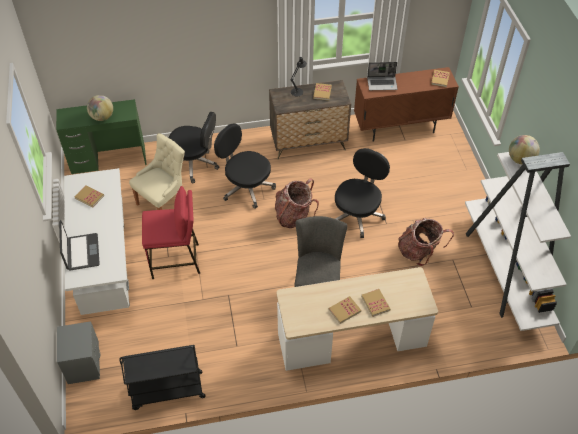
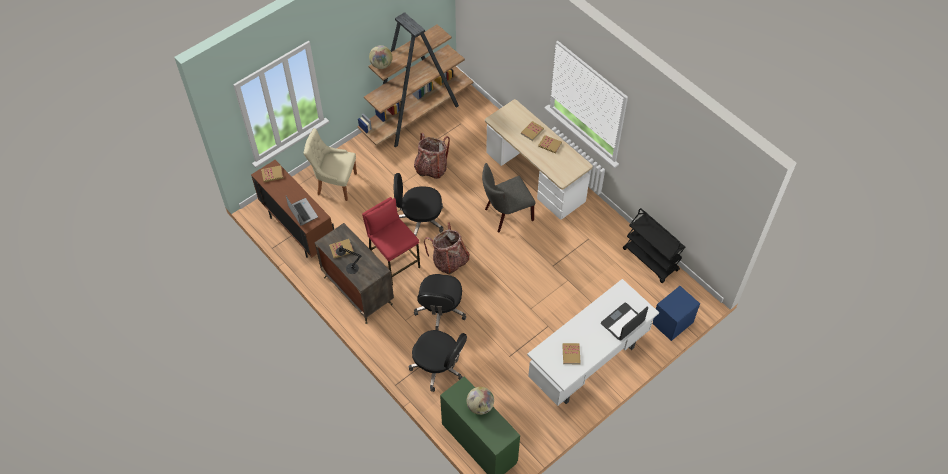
camera: 120 degrees left, 5 degrees up
grey nightstand [57,321,100,384] -> blue nightstand [653,286,700,341]
beige chair [129,133,185,210] -> beige chair moved to [304,128,357,201]
red stool [142,186,200,279] -> red stool moved to [362,197,420,285]
black office chair [169,112,219,183] -> black office chair turned 135 degrees clockwise [409,330,467,392]
white bookcase [465,152,571,331] -> brown bookcase [357,12,474,147]

